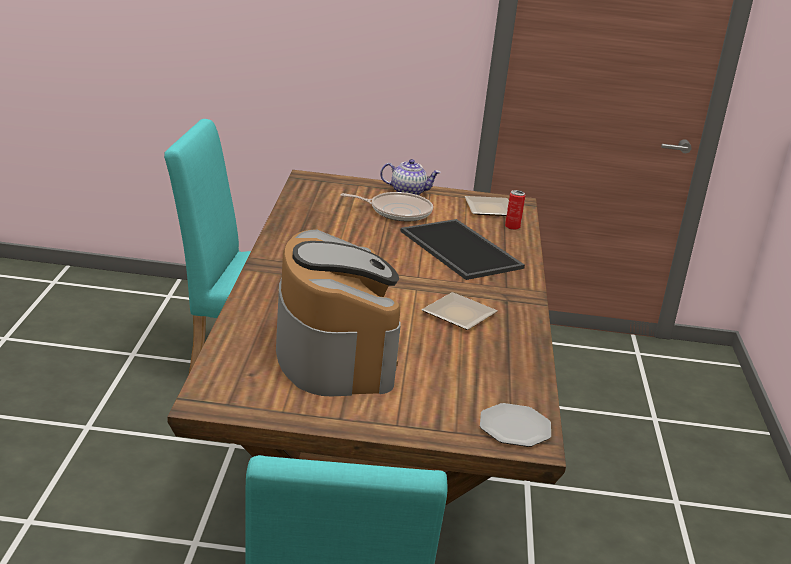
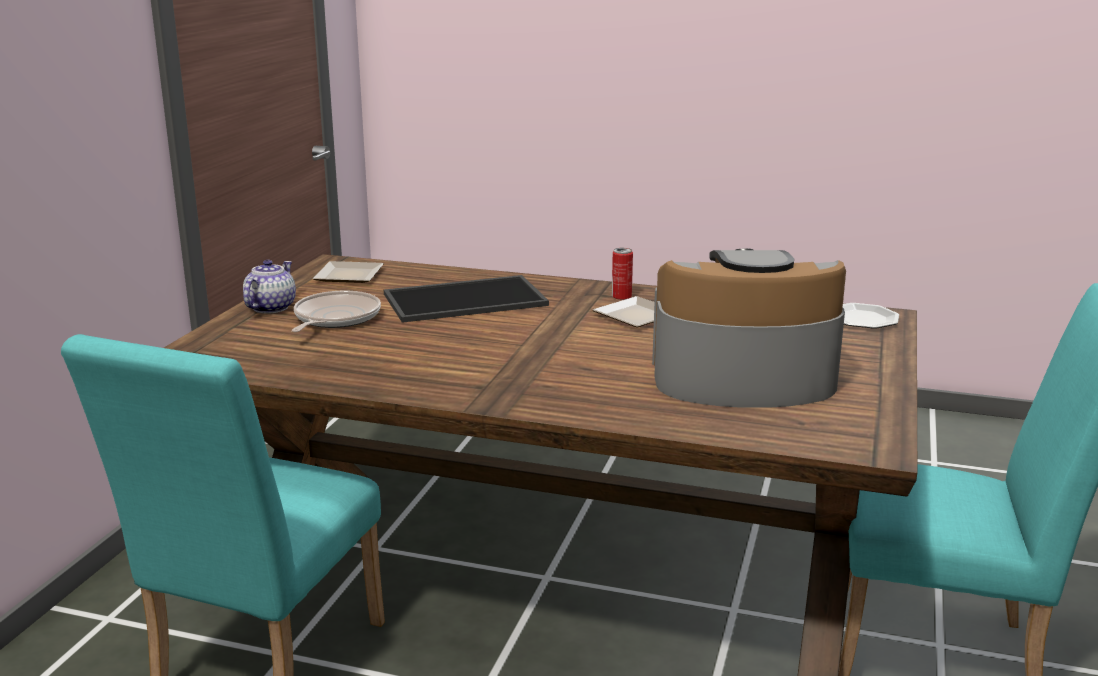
camera: 75 degrees left, 5 degrees down
can [505,190,525,230] -> can moved to [612,248,633,300]

